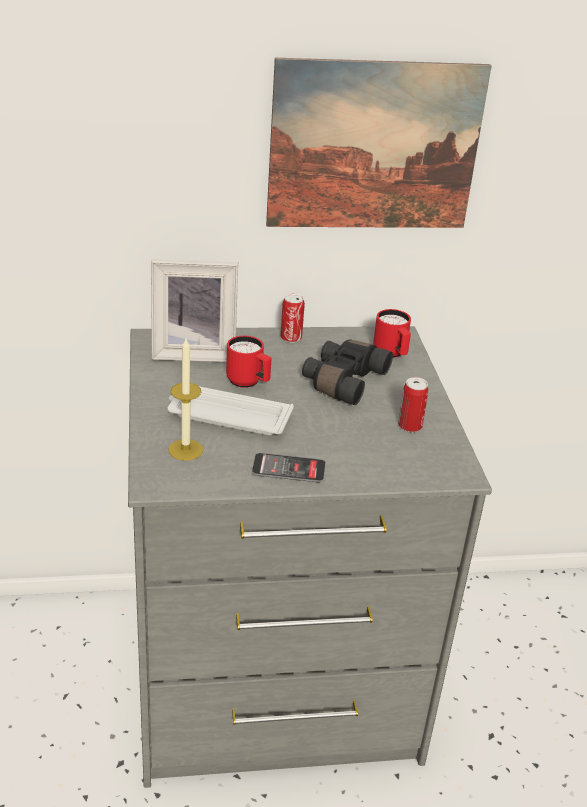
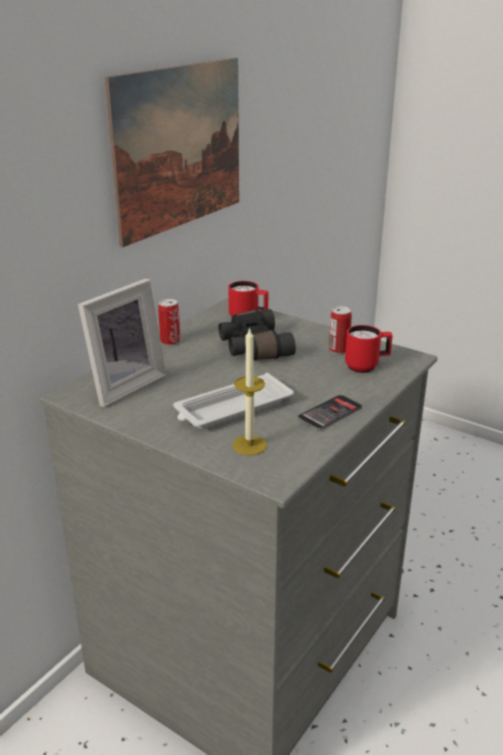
camera: 45 degrees left, 5 degrees down
red mug [226,336,272,388] -> red mug moved to [345,325,393,373]

